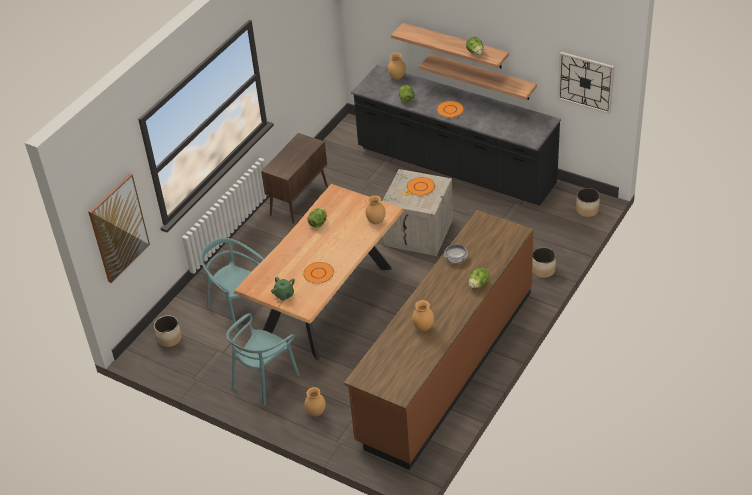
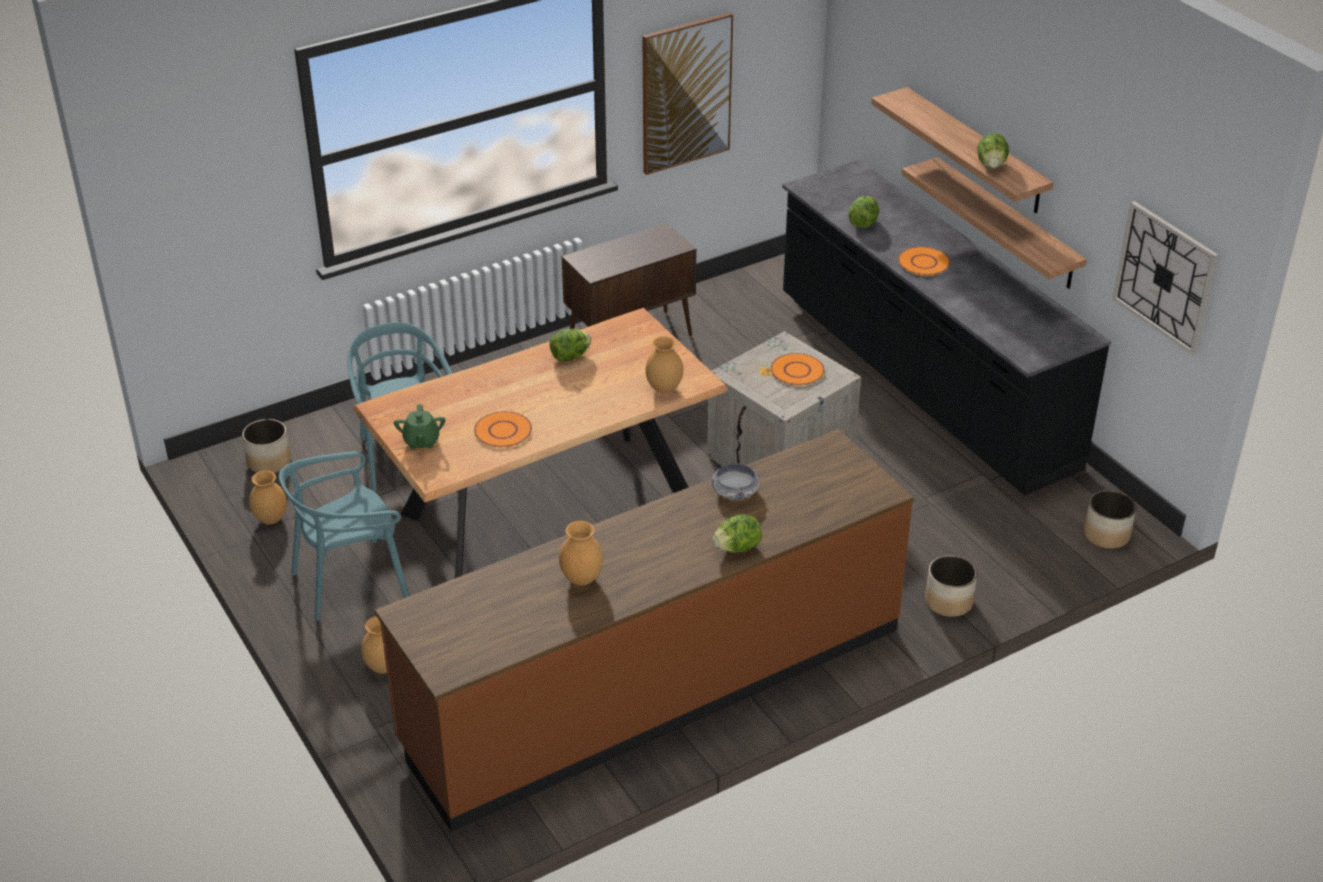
camera: 25 degrees right, 5 degrees down
picture [88,173,150,283] -> picture moved to [643,12,733,175]
brown vase [388,53,406,80] -> brown vase moved to [249,471,287,525]

